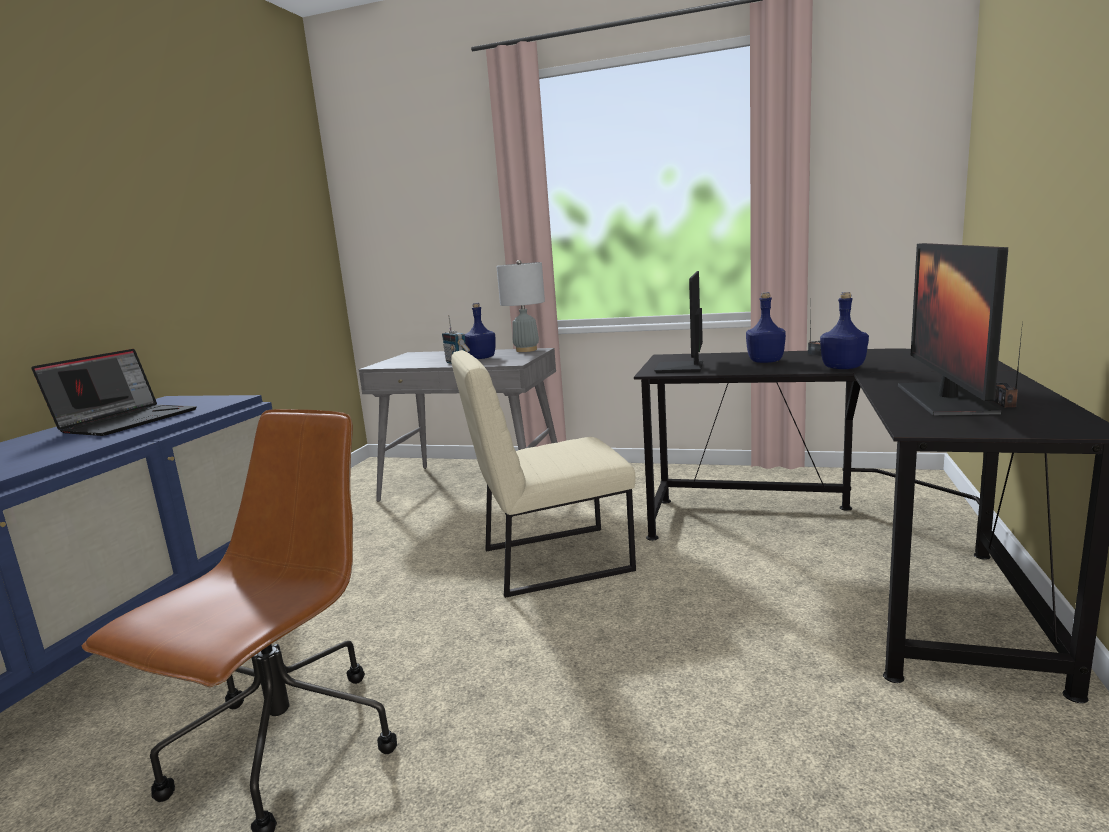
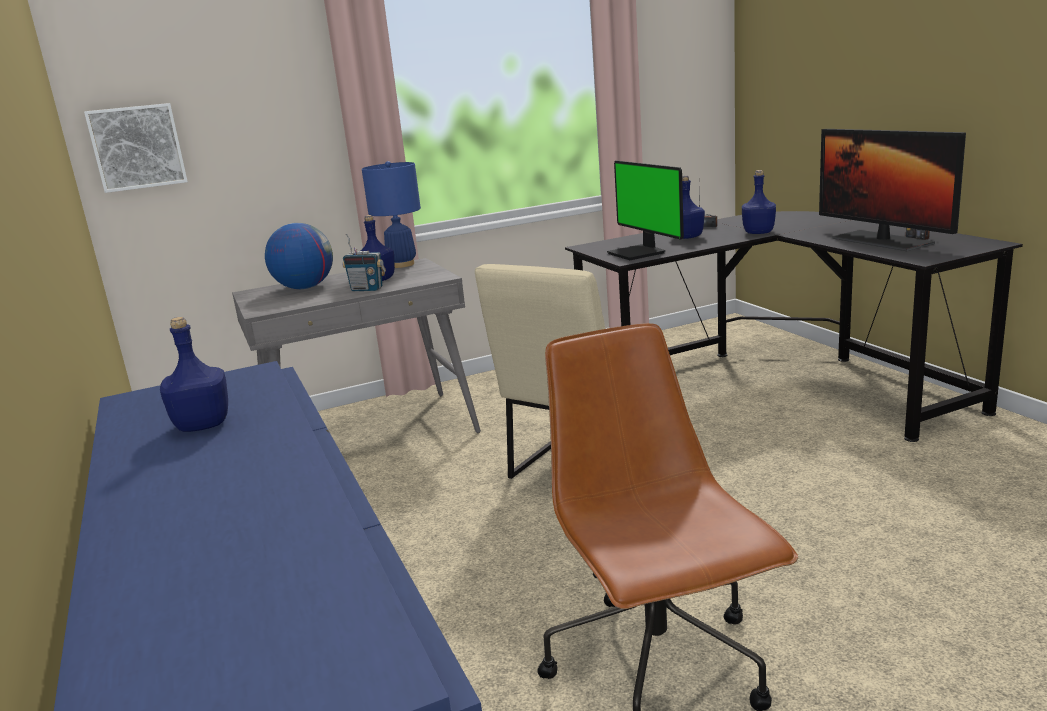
camera: 40 degrees left, 5 degrees up
laptop [31,349,197,436] -> blue bottle [160,317,228,432]
grey table lamp [496,260,545,352] -> blue table lamp [362,161,421,268]
none -> picture [84,103,188,193]
none -> globe [265,223,333,289]

